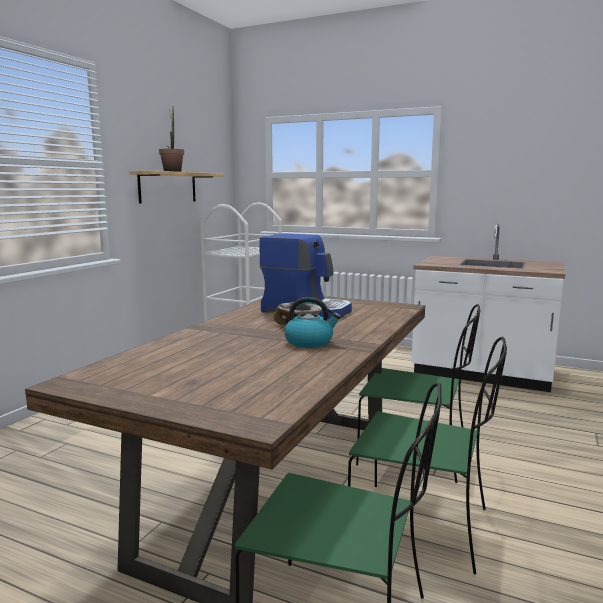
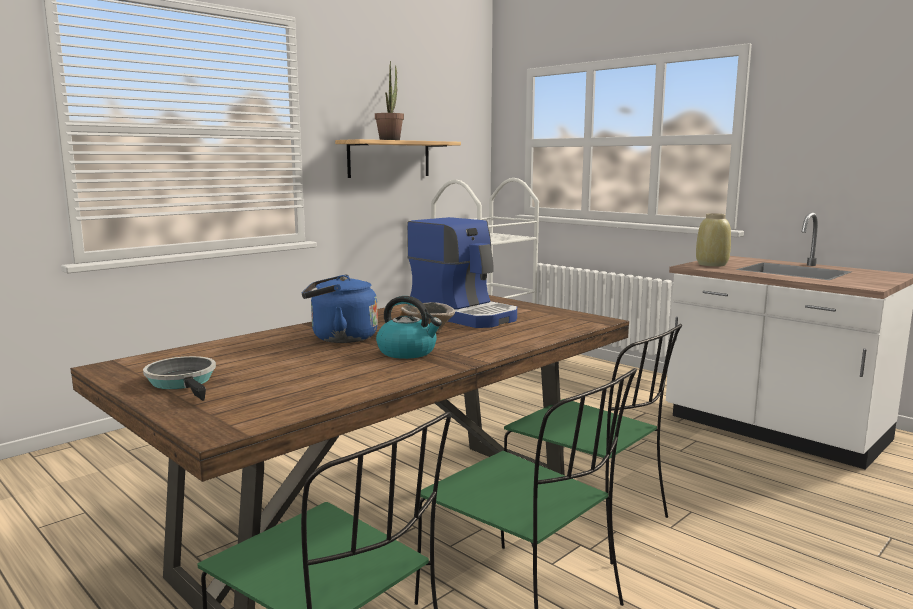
camera: 20 degrees right, 0 degrees up
none -> frying pan [143,356,216,401]
none -> blue kettle [302,274,378,343]
none -> beige vase [696,213,731,267]

